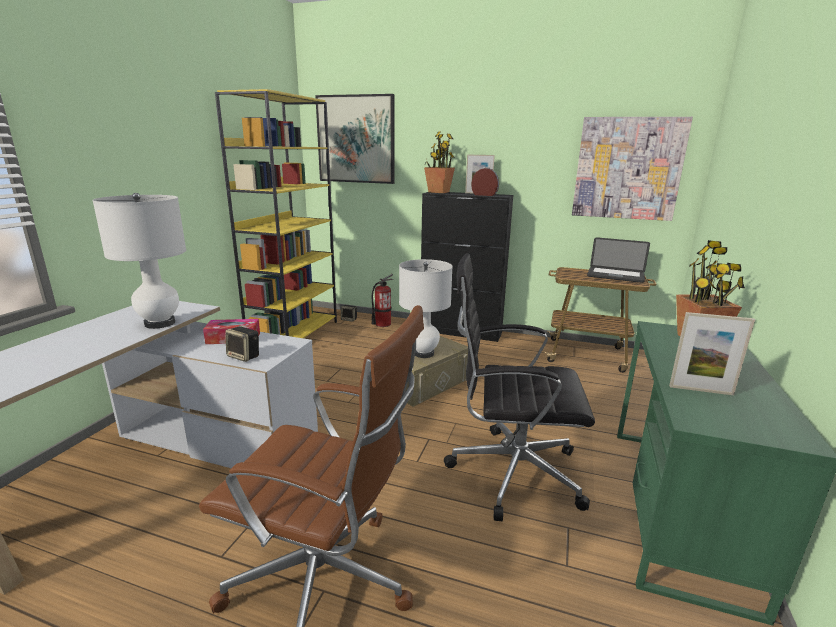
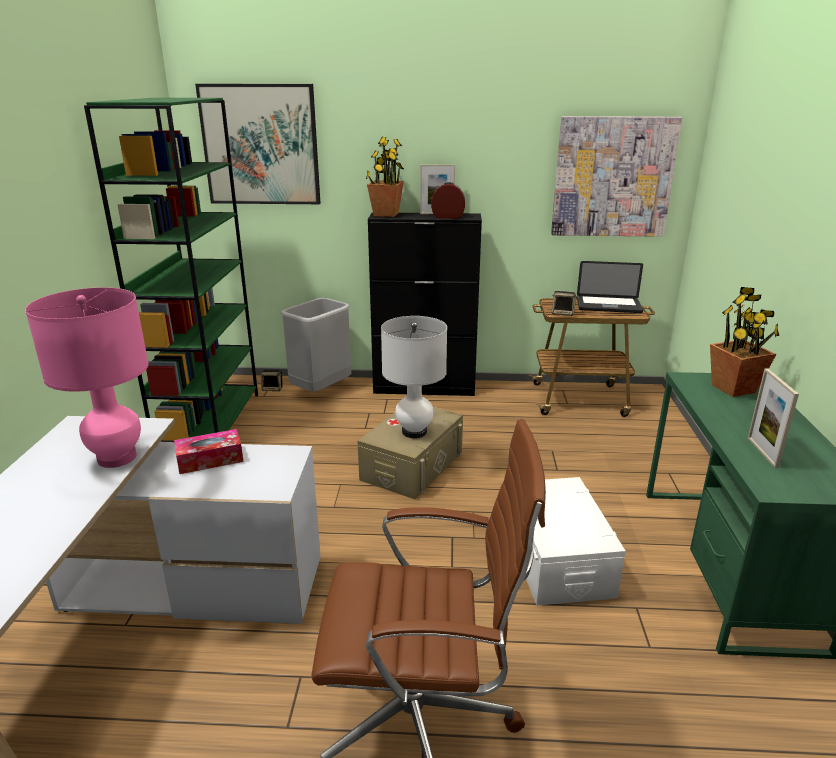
camera: 15 degrees left, 5 degrees up
white table lamp [92,193,186,329] -> pink table lamp [25,287,149,468]
yellow bookcase [215,89,337,338] -> green bookcase [84,98,258,442]
speaker [225,326,259,362] -> speaker moved to [552,291,578,316]
fire extinguisher [372,274,393,327] -> grey trash can [281,298,351,392]
black office chair [444,253,595,521] -> white storage box [526,477,626,606]
picture frame [669,312,755,395] -> picture frame turned 90 degrees clockwise [748,369,799,468]

